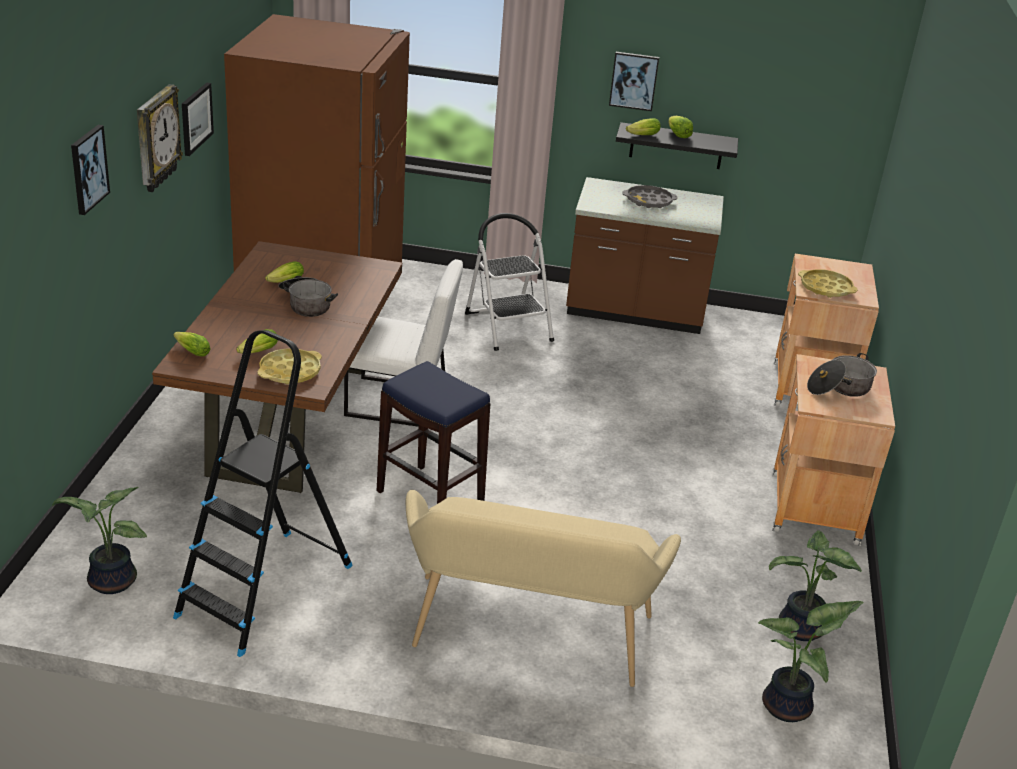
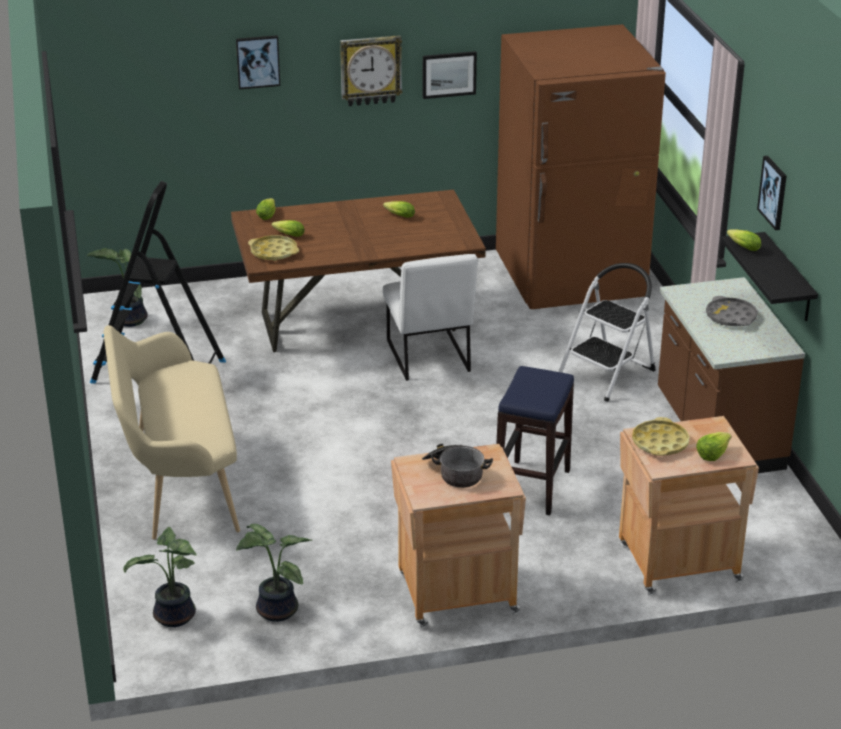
camera: 70 degrees right, 0 degrees up
cooking pot [278,276,338,317] -> none
stool [377,361,490,504] -> stool moved to [496,366,574,515]
lettuce [669,116,693,138] -> lettuce moved to [696,432,731,461]

